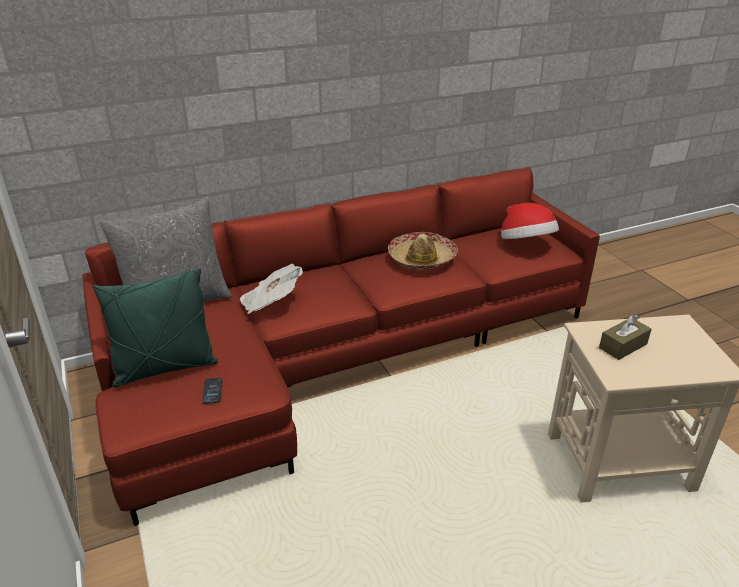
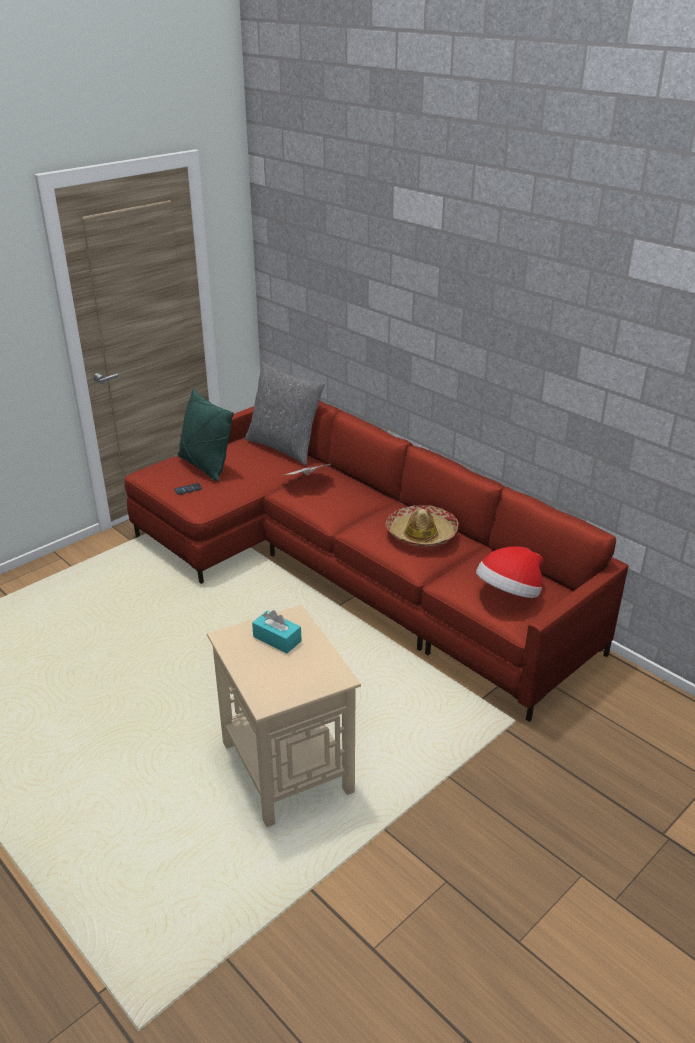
camera: 70 degrees right, 0 degrees up
brown tissue box [599,314,651,360] -> turquoise tissue box [252,610,302,653]

